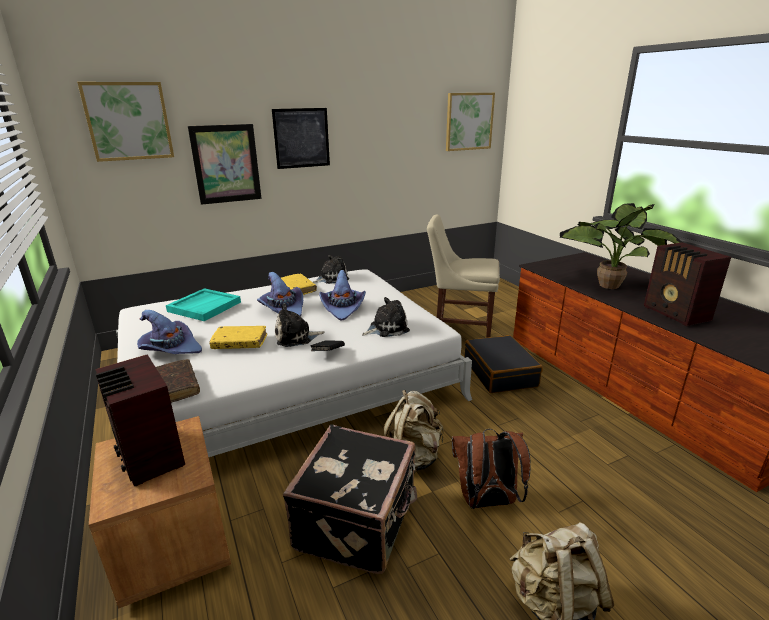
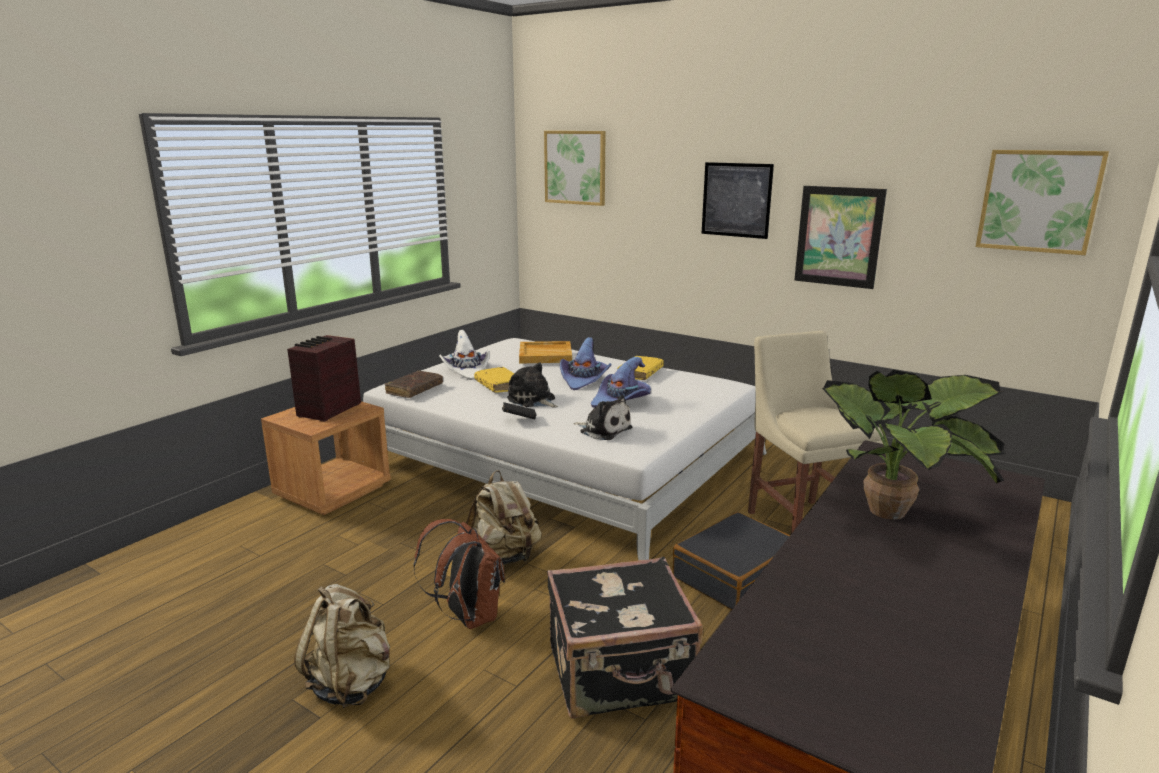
camera: 60 degrees right, 5 degrees down
purple hat [137,310,202,354] -> white hat [439,330,490,380]
turquoise tray [166,288,241,321] -> beige tray [519,341,572,363]
picture [188,124,262,205] -> picture moved to [794,186,887,289]
black suitcase [283,425,417,574] -> black suitcase moved to [547,556,703,719]
plush toy [313,255,349,284] -> none
radio [644,242,731,326] -> none

